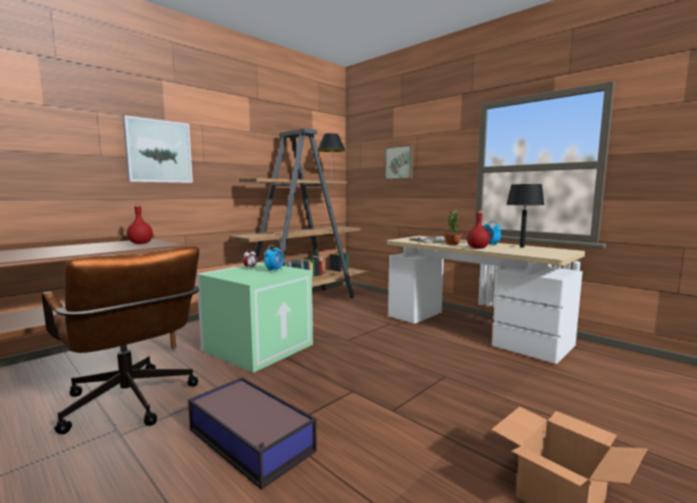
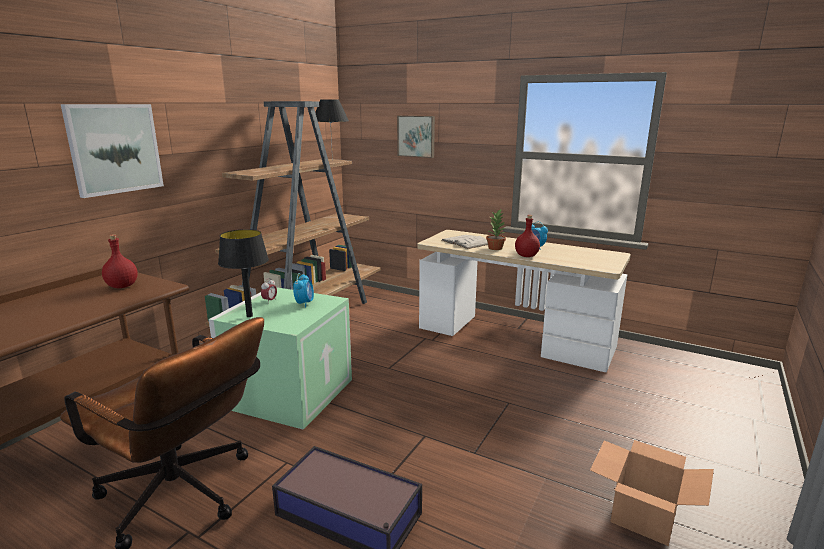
camera: 15 degrees left, 10 degrees up
black table lamp [506,184,544,248] -> black table lamp moved to [218,229,269,317]

